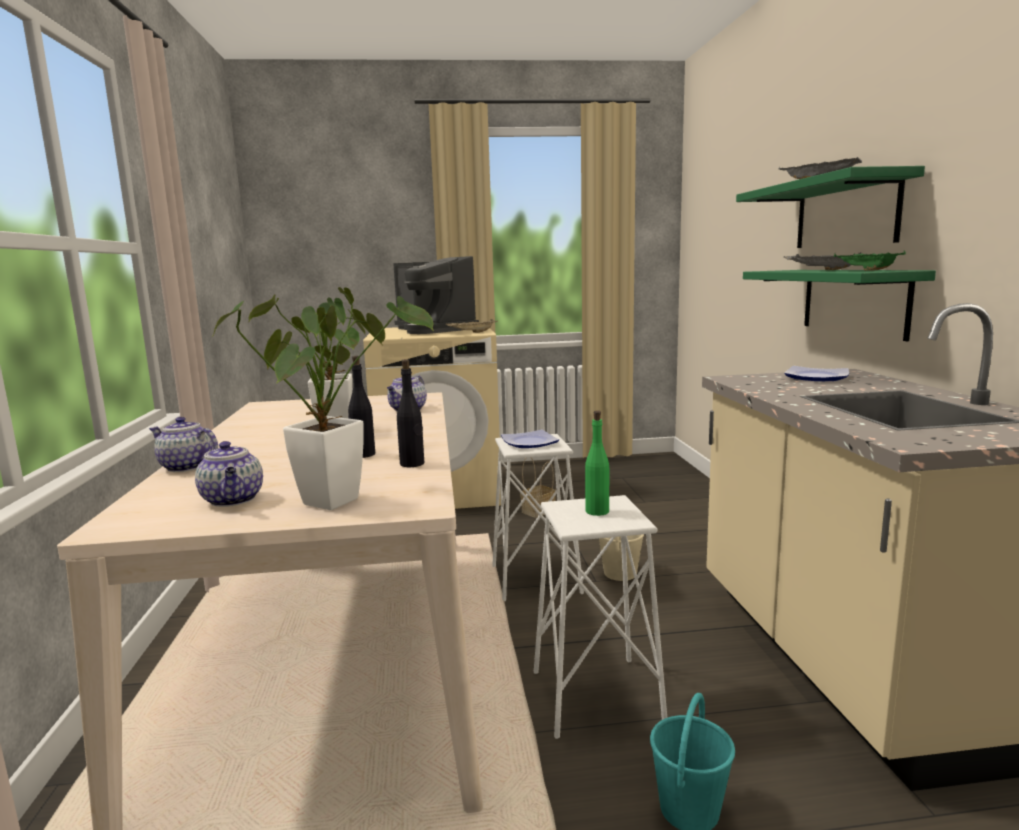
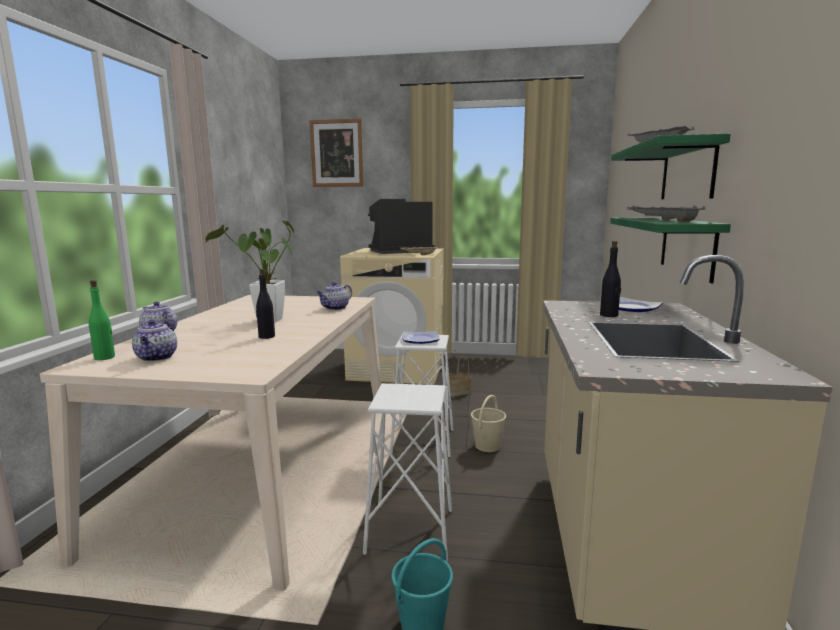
camera: 15 degrees right, 0 degrees up
potted plant [213,296,434,510] -> none
coffee machine [393,256,479,334] -> coffee machine turned 90 degrees clockwise [368,199,435,254]
black bottle [397,359,424,467] -> black bottle moved to [600,241,621,317]
green bottle [585,411,609,516] -> green bottle moved to [89,280,115,360]
green tray [834,250,906,271] -> grey tray [661,206,705,222]
none -> picture [309,119,363,187]

